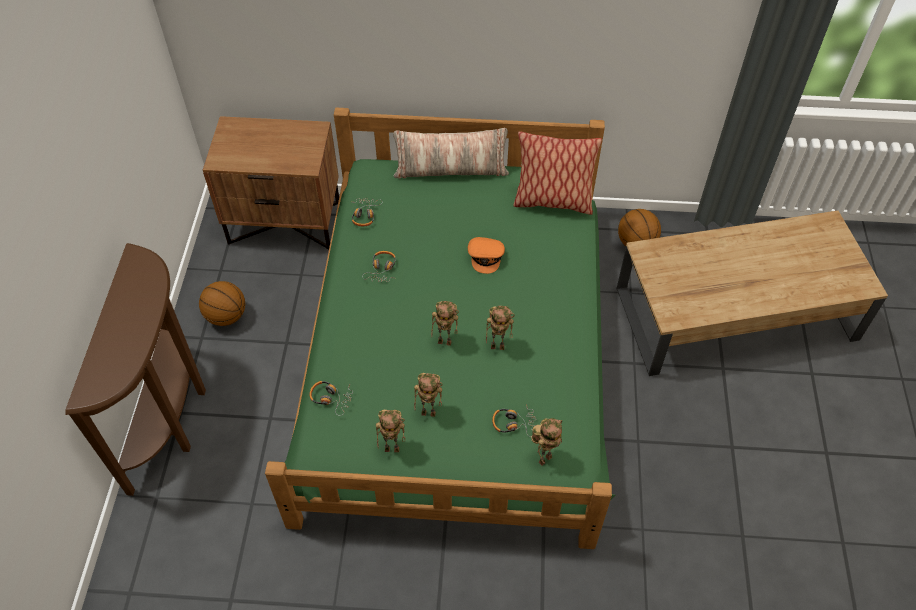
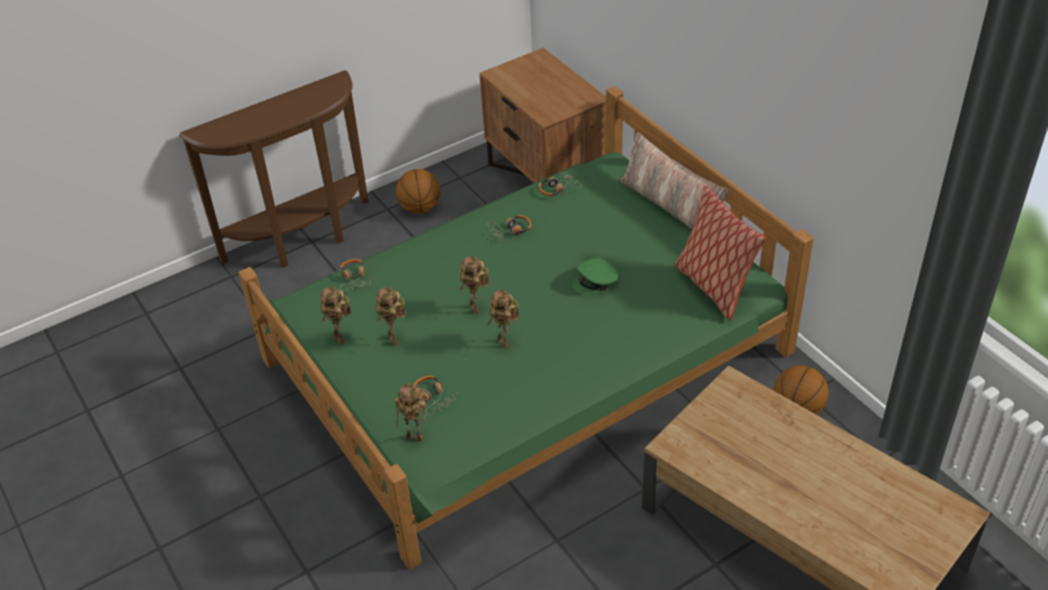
camera: 55 degrees right, 10 degrees down
orange cap [468,237,505,274] -> green cap [572,258,619,296]

